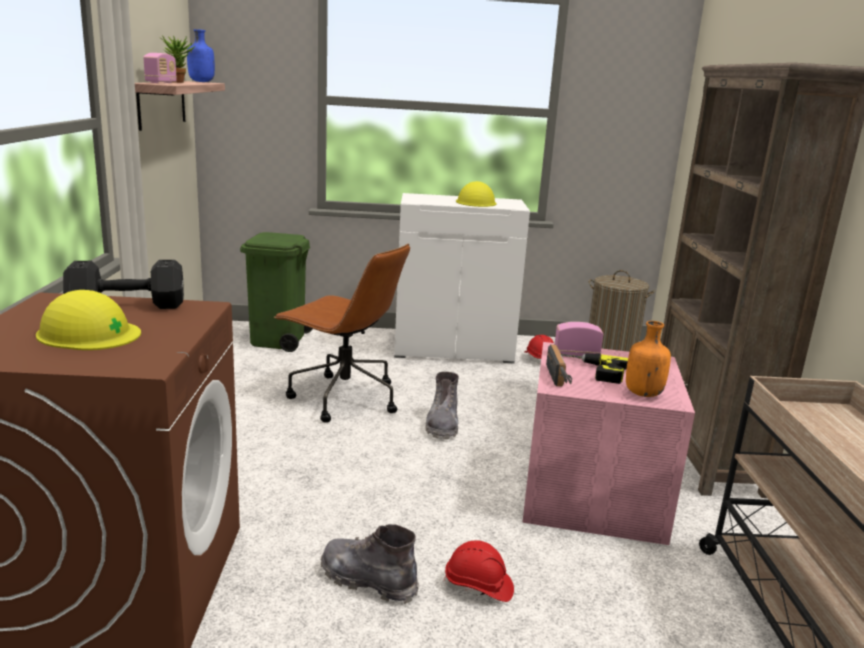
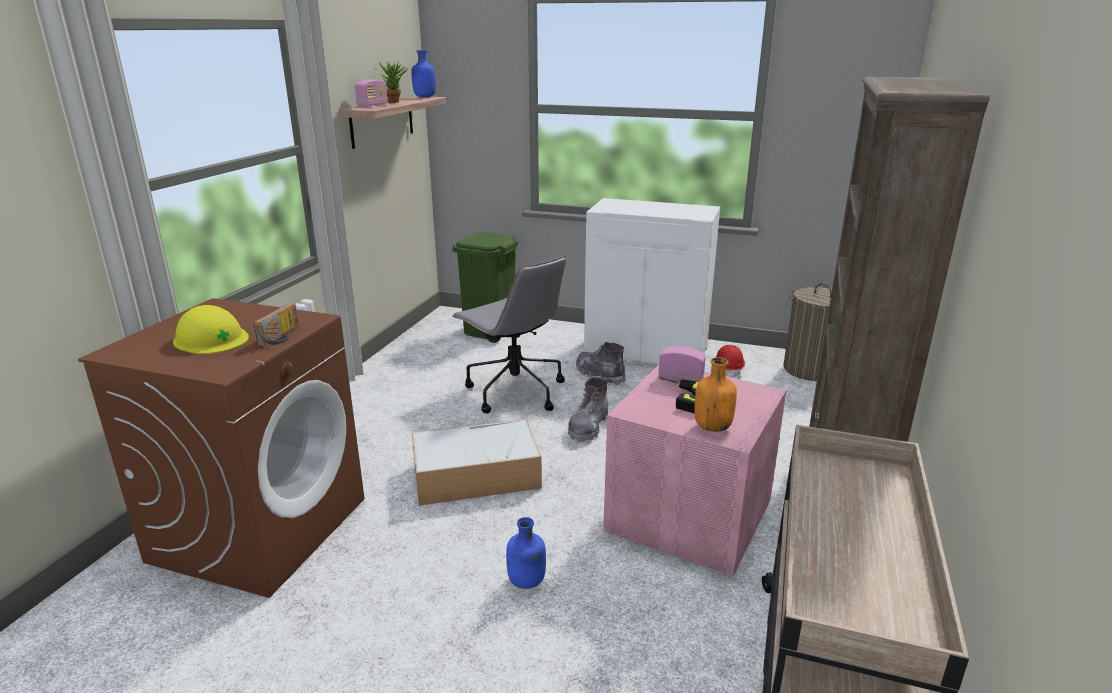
camera: 20 degrees right, 5 degrees up
black dumbbell [63,260,184,309] -> none
brown office chair [274,244,410,423] -> grey office chair [452,256,566,413]
grey boot [321,524,419,604] -> grey boot moved to [576,342,626,385]
red hard hat [443,540,514,602] -> blue bottle [506,517,546,589]
yellow hard hat [456,181,496,207] -> none
radio [546,344,572,386] -> radio moved to [254,303,299,346]
none -> storage box [411,419,542,506]

